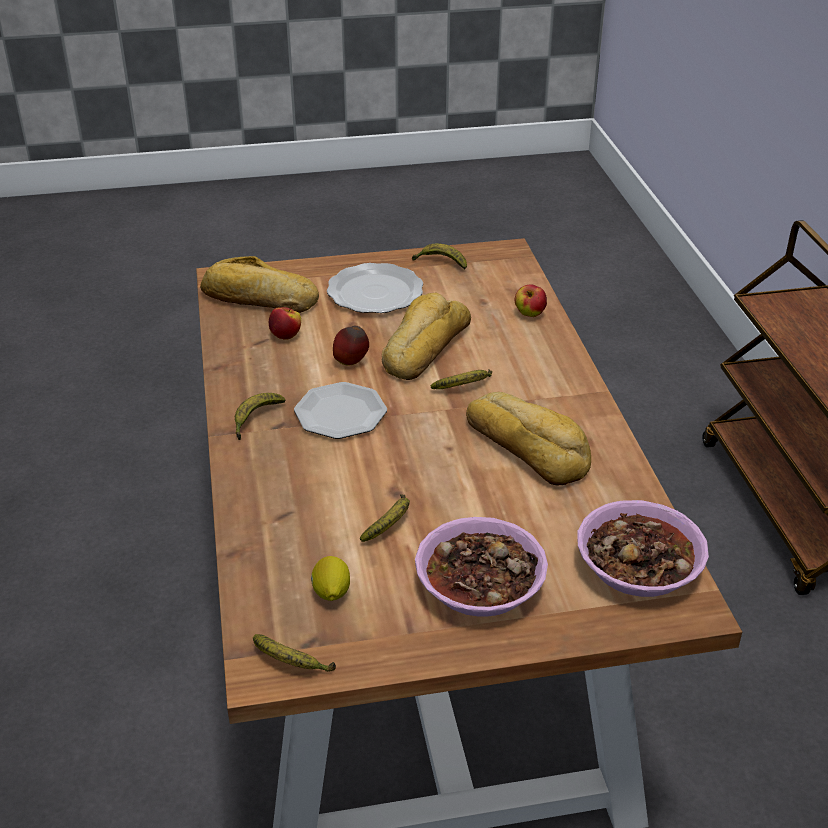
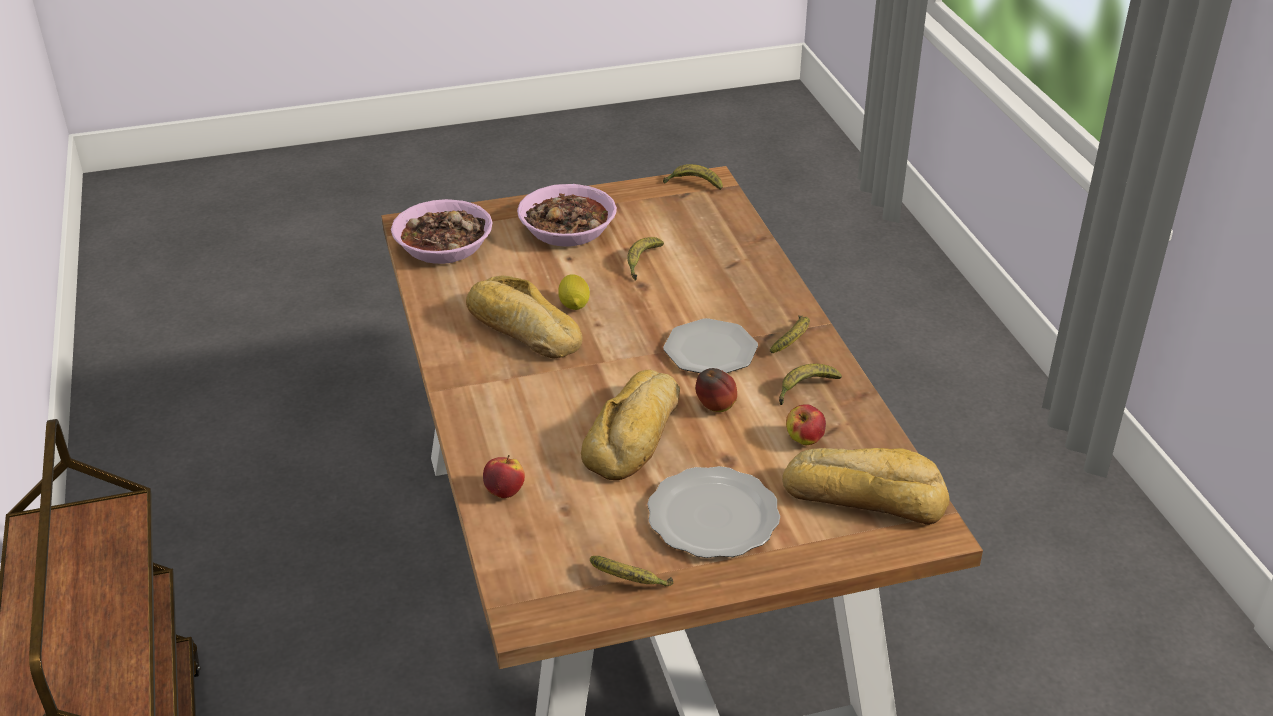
camera: 175 degrees right, 0 degrees up
lemon [311,556,350,601] -> lemon moved to [558,274,590,310]
banana [431,369,492,389] -> banana moved to [779,364,842,405]

